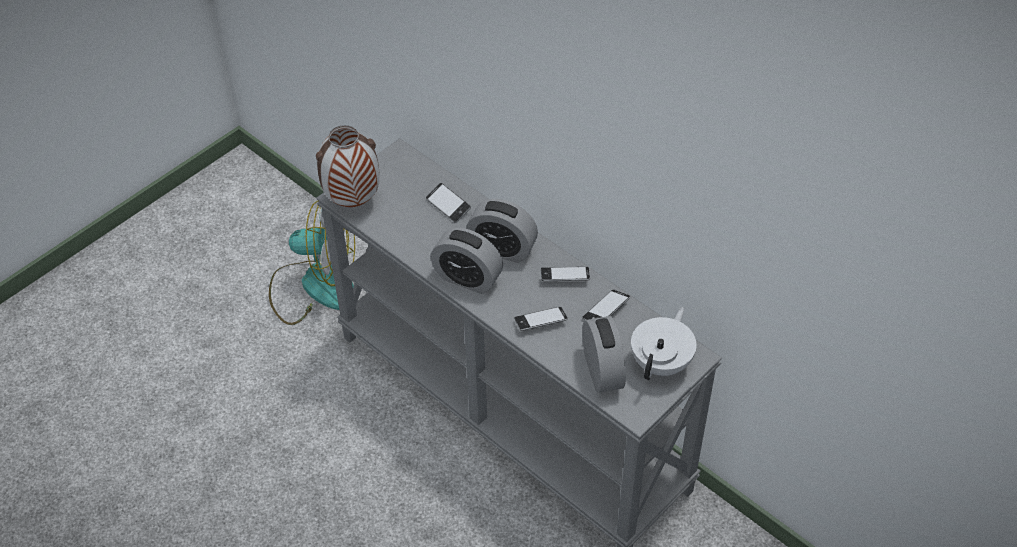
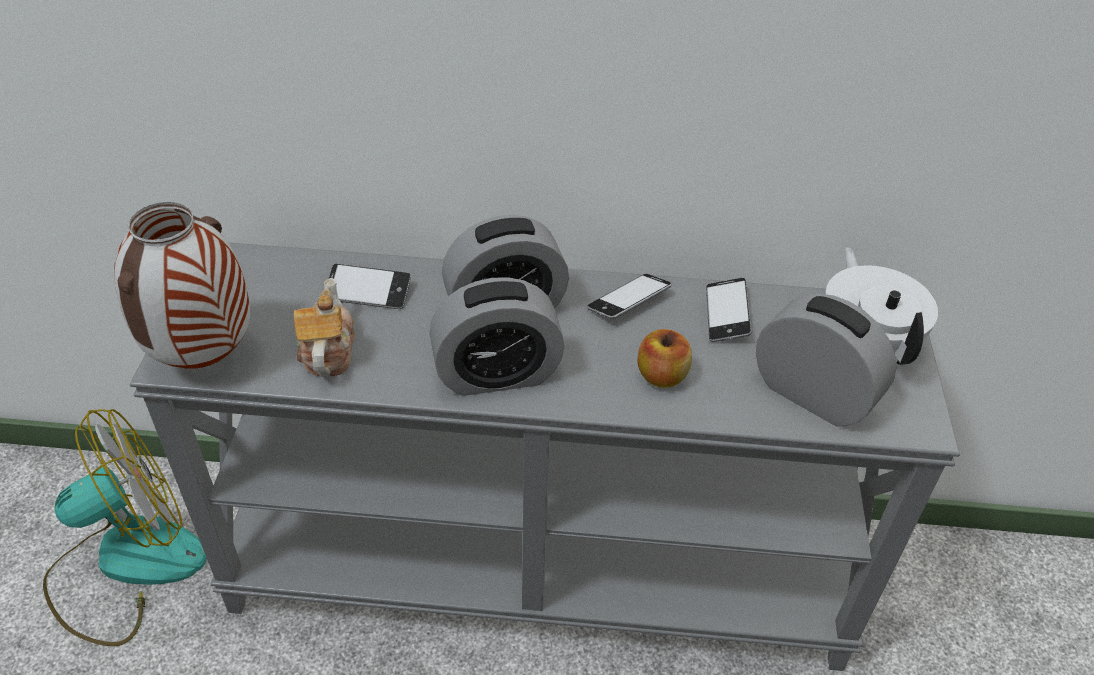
camera: 40 degrees left, 5 degrees down
phone [514,307,568,331] -> apple [637,329,692,388]
none -> teapot [294,278,355,377]

